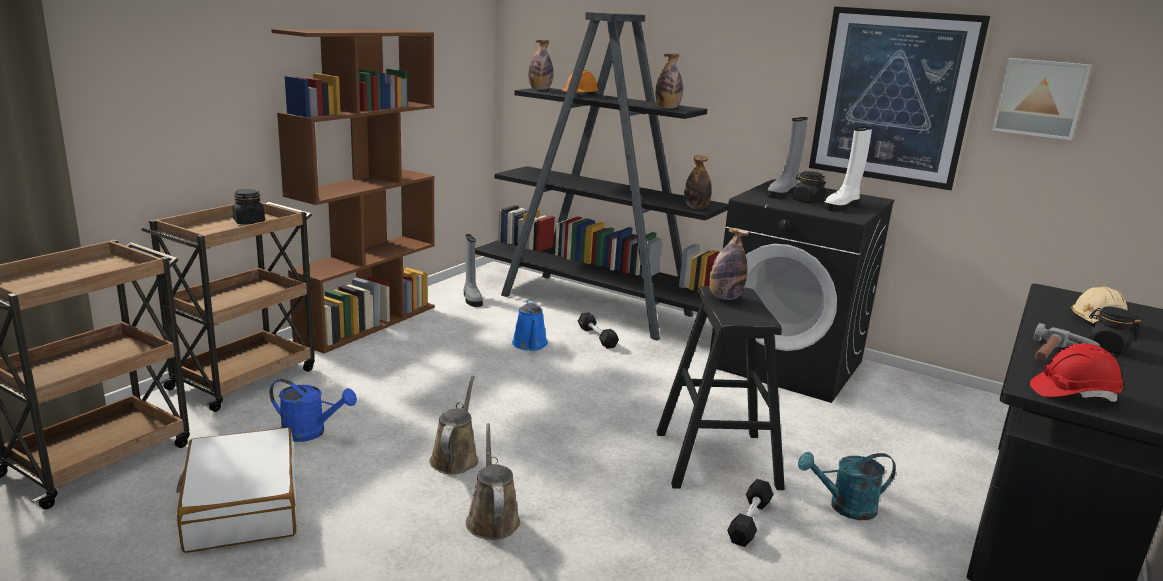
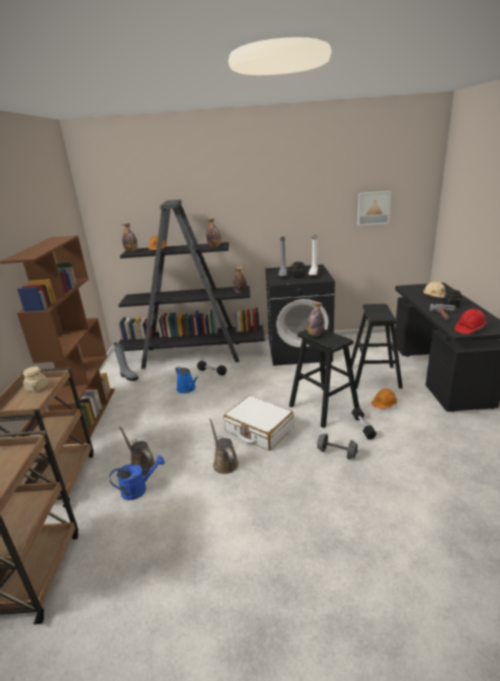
camera: 30 degrees left, 5 degrees up
white suitcase [176,427,296,553] -> white suitcase moved to [223,396,294,451]
black jar [232,189,265,224] -> beige jar [23,367,48,392]
brown watering can [466,423,520,540] -> brown watering can moved to [119,426,156,476]
turquoise watering can [798,452,896,520] -> orange hard hat [371,388,397,409]
picture [809,6,990,190] -> none
none -> grey dumbbell [317,433,358,459]
none -> black stool [351,304,403,389]

